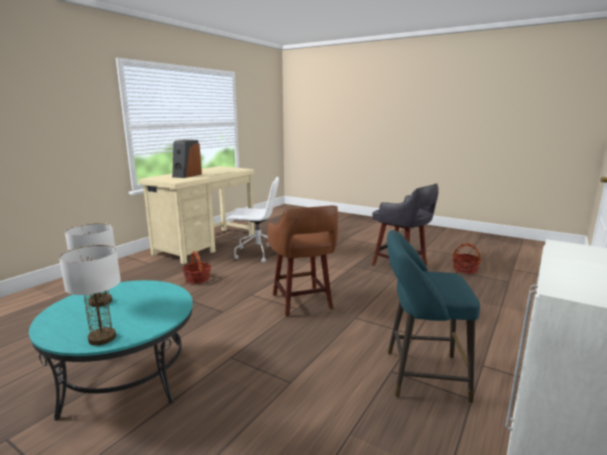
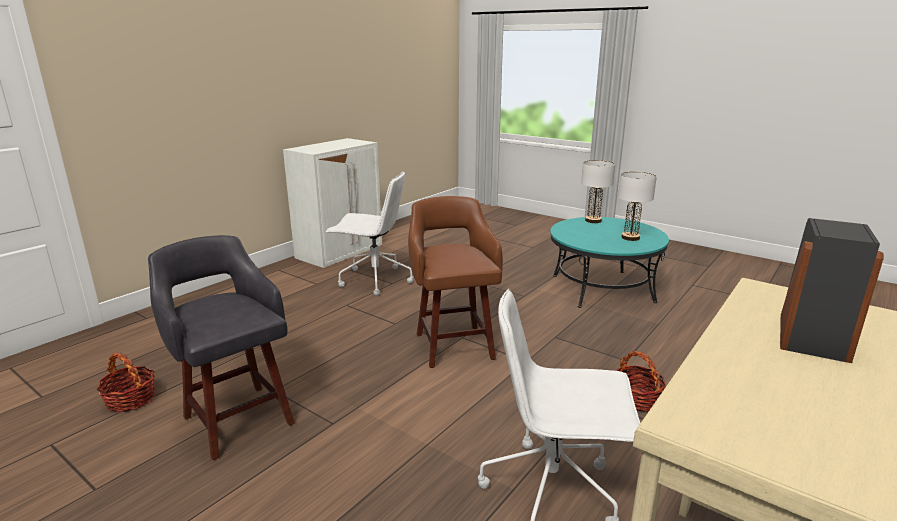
camera: 175 degrees left, 5 degrees up
turquoise stool [387,230,480,404] -> white office chair [326,171,413,296]

